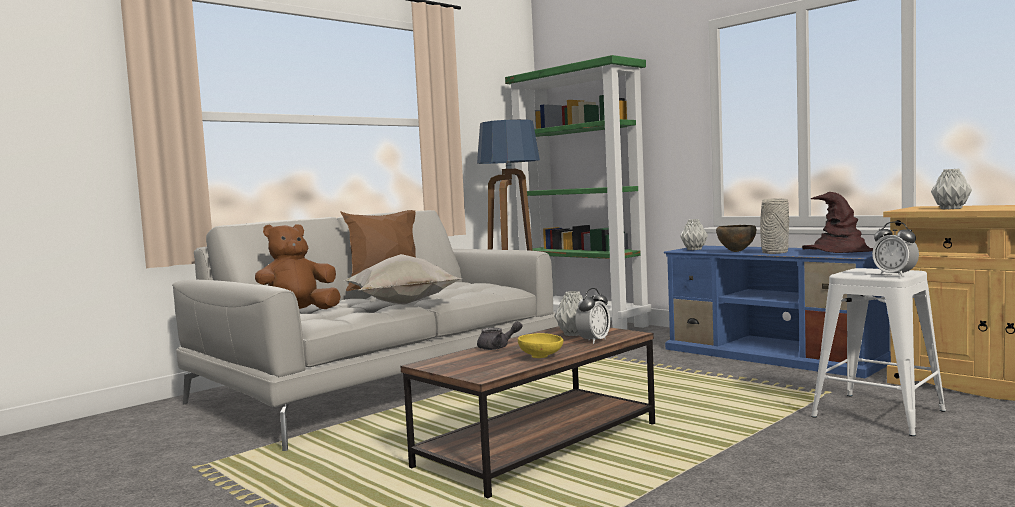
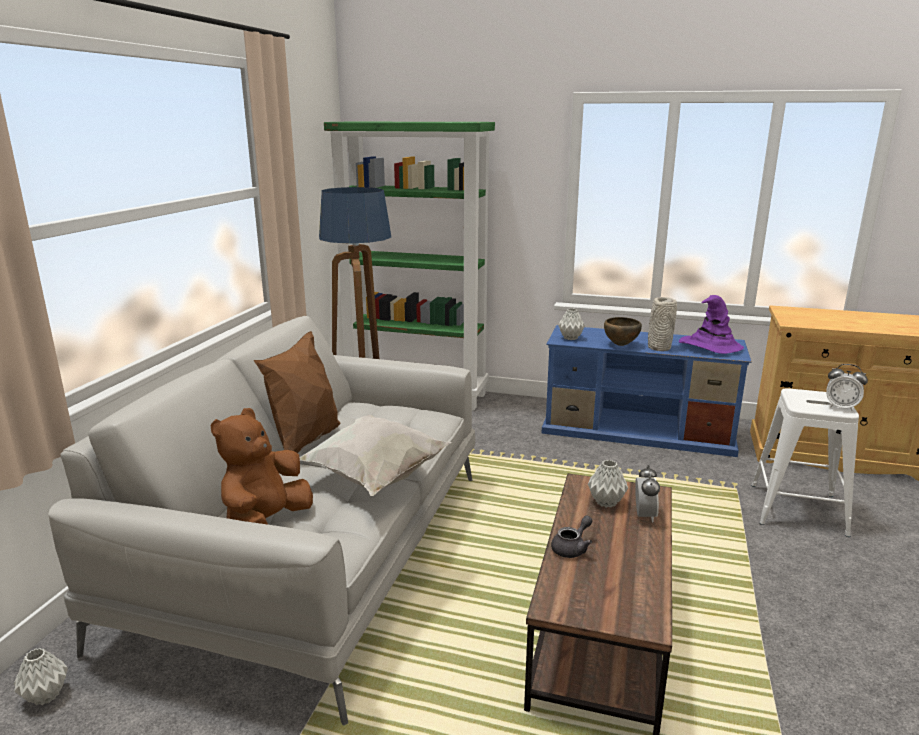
camera: 30 degrees left, 15 degrees up
yellow bowl [518,333,563,358] -> none
brown hat [802,192,873,253] -> purple hat [679,295,744,354]
grey vase [931,169,972,209] -> grey vase moved to [14,648,68,705]

